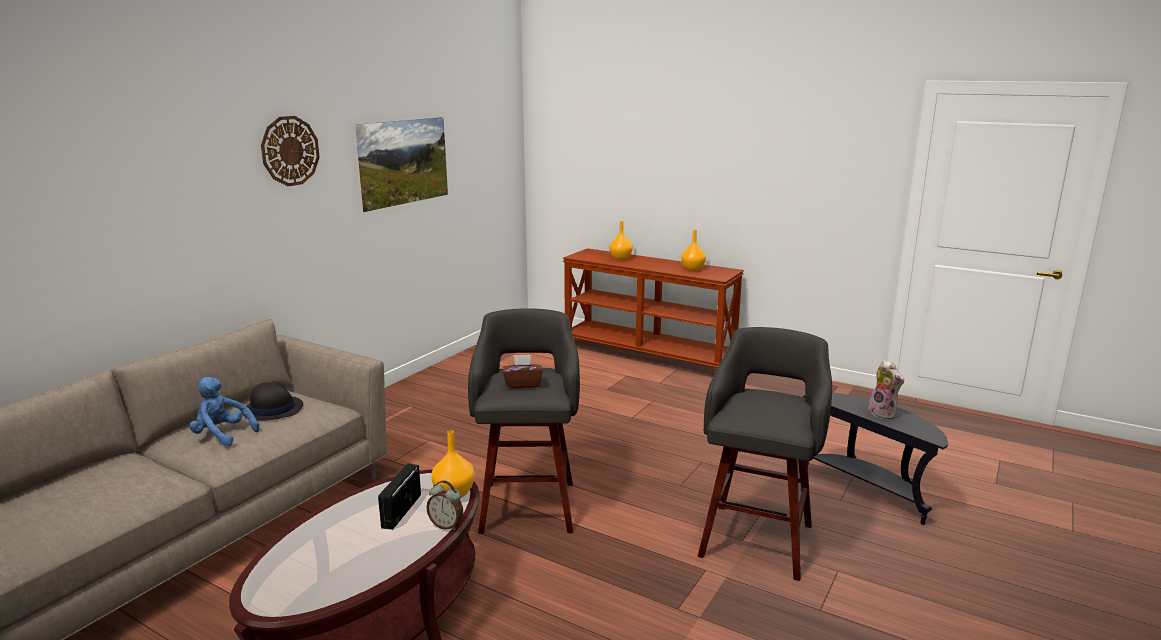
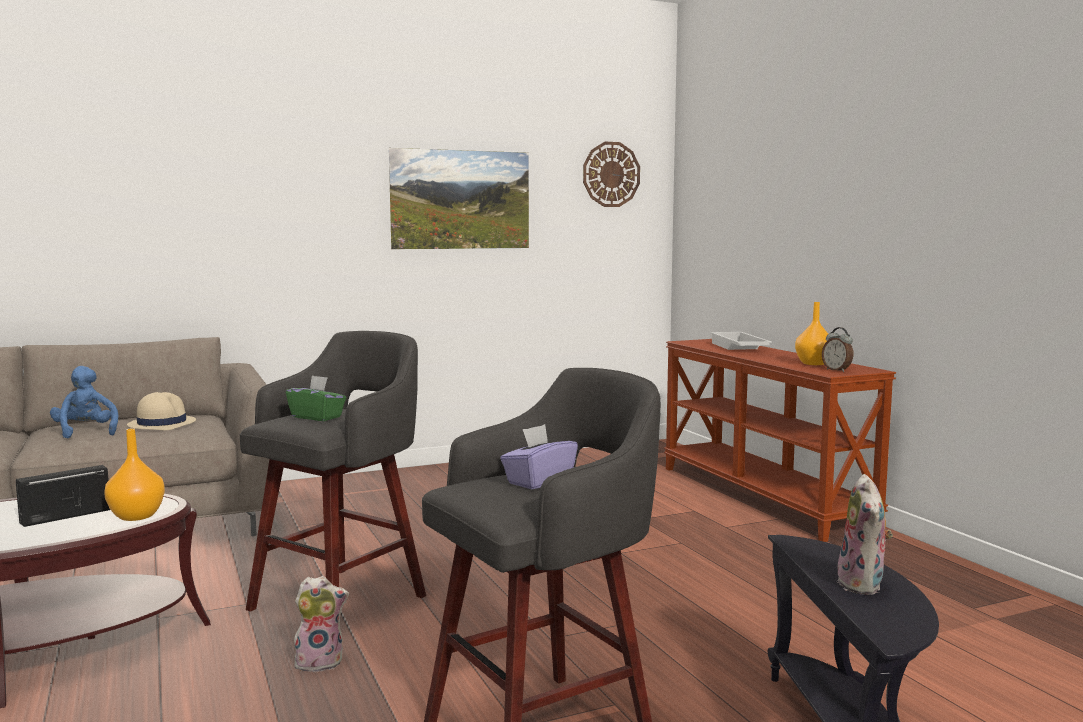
camera: 35 degrees right, 10 degrees down
black hat [242,381,303,421] -> beige hat [127,392,196,430]
wall clock [261,116,320,186] -> wall clock moved to [583,142,640,207]
alarm clock [426,480,463,530] -> alarm clock moved to [822,327,853,372]
brown tissue box [503,355,543,388] -> green tissue box [286,375,346,421]
orange vase [610,221,633,260] -> white tray [710,332,772,350]
none -> plush toy [294,576,349,672]
none -> purple tissue box [500,424,578,489]

